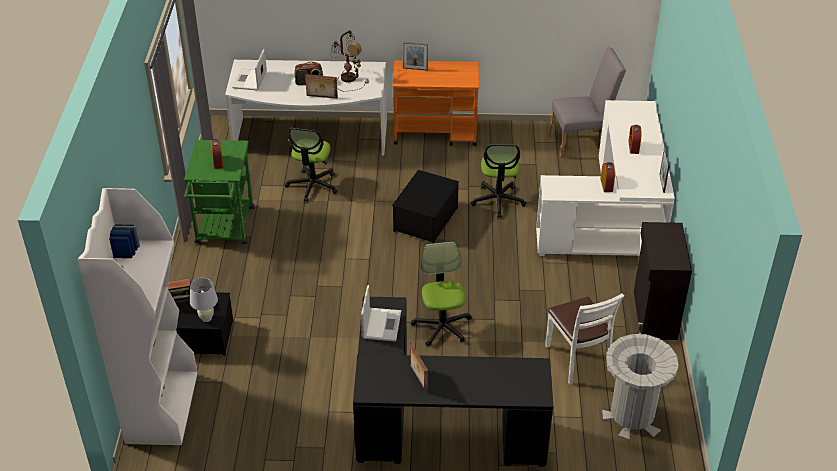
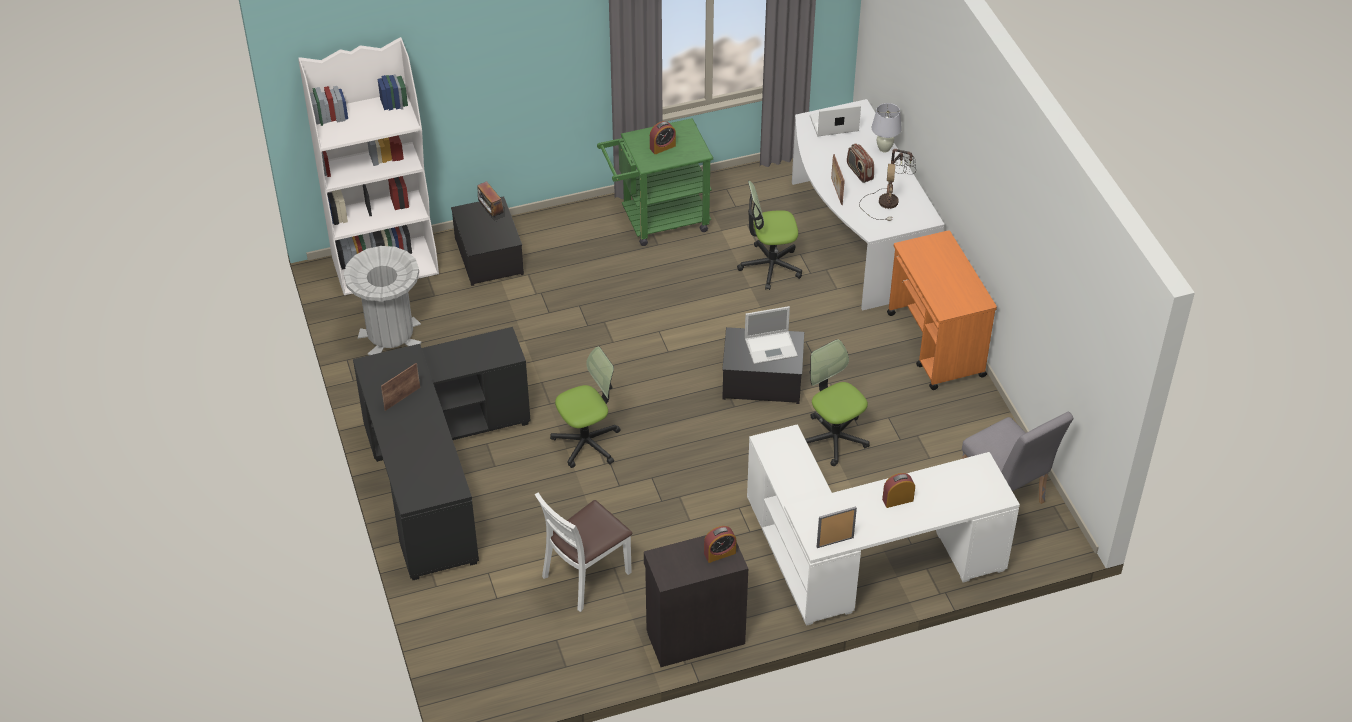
camera: 70 degrees right, 5 degrees up
white table lamp [190,278,218,322] -> white table lamp moved to [872,103,902,153]
laptop [361,285,402,341] -> laptop moved to [745,306,798,364]
picture frame [402,41,428,71] -> none
office chair [471,145,526,218] -> office chair turned 75 degrees clockwise [805,339,870,466]
alarm clock [600,162,615,192] -> alarm clock moved to [704,526,736,563]
grey trash can [602,334,679,440] -> grey trash can moved to [344,246,422,355]

